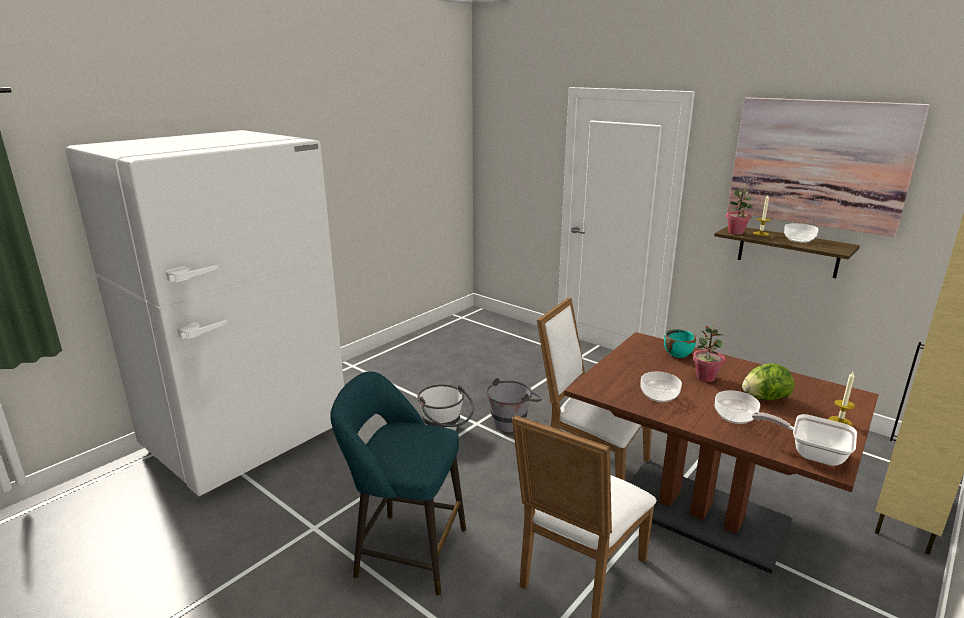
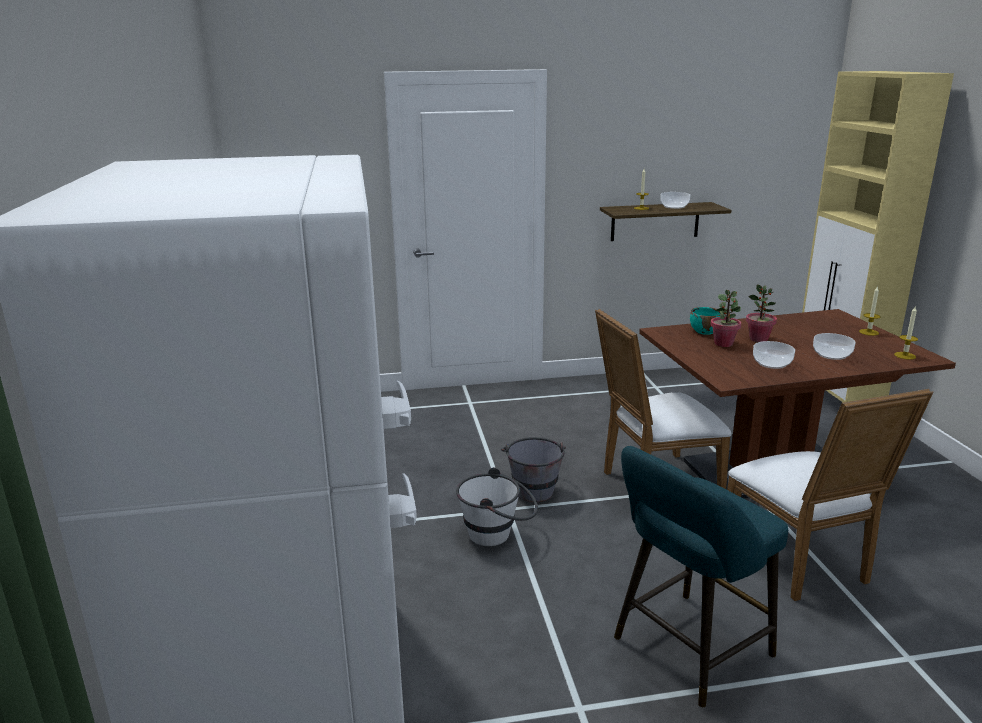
camera: 50 degrees left, 0 degrees up
potted plant [726,188,753,235] -> potted plant moved to [710,290,742,347]
picture [727,97,930,237] -> none
lettuce [742,363,794,400] -> none
frying pan [752,412,857,466] -> candle [894,307,918,360]

